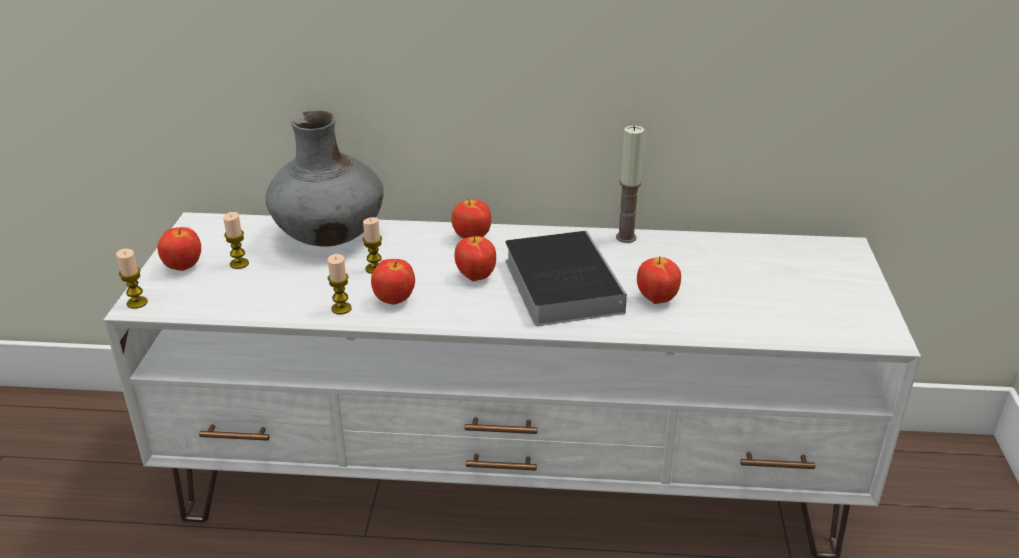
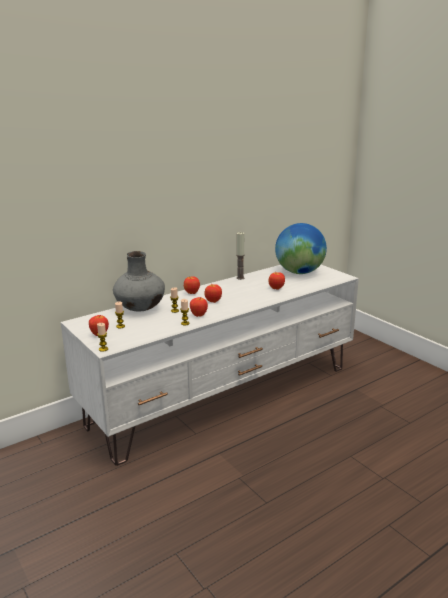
camera: 40 degrees left, 10 degrees down
book [505,231,627,326] -> none
none -> globe [275,223,327,274]

